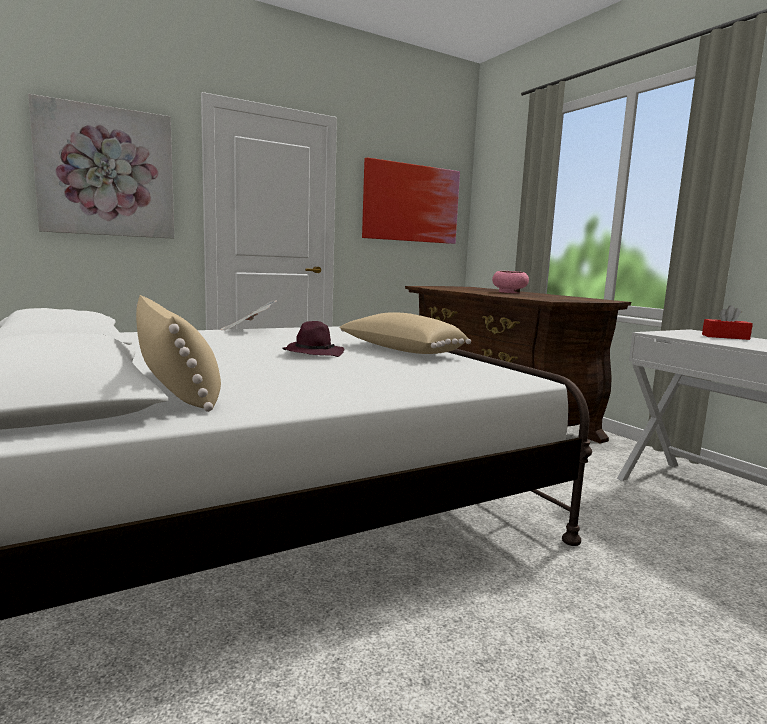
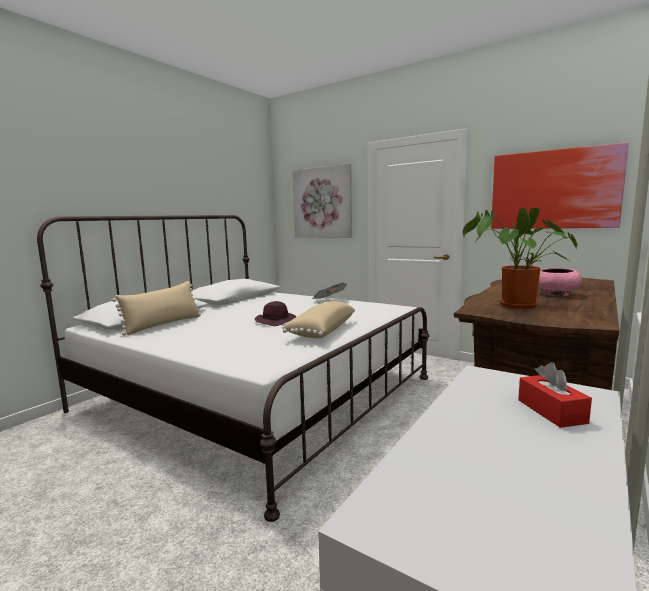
camera: 65 degrees right, 0 degrees up
none -> potted plant [463,207,577,309]

